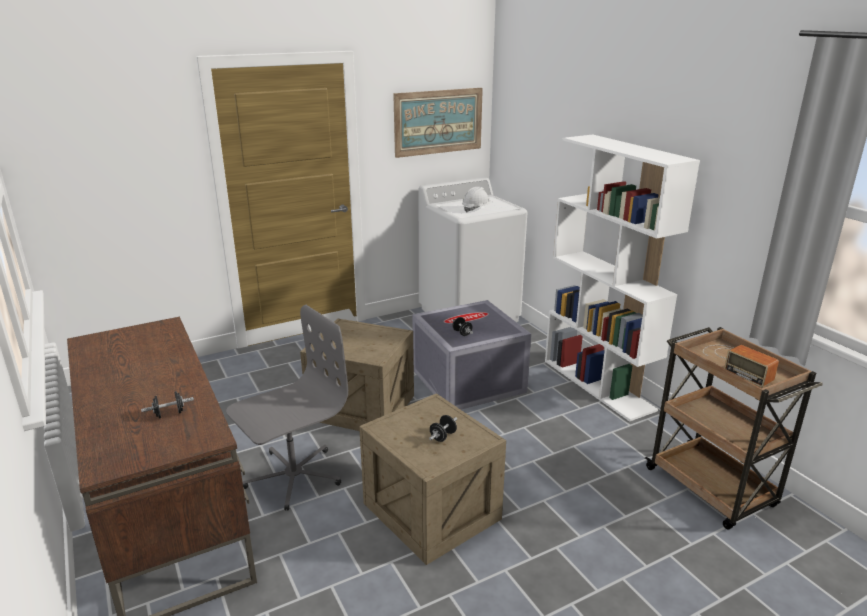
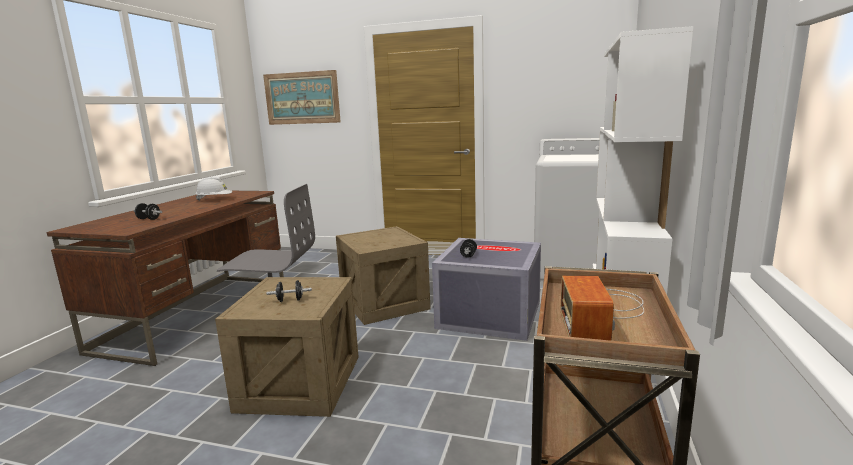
camera: 45 degrees right, 10 degrees down
picture [393,88,483,158] -> picture moved to [263,70,341,125]
white hard hat [462,187,492,212] -> white hard hat moved to [195,176,232,201]

